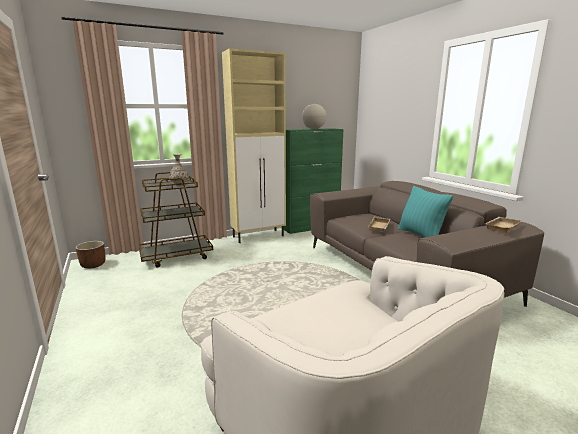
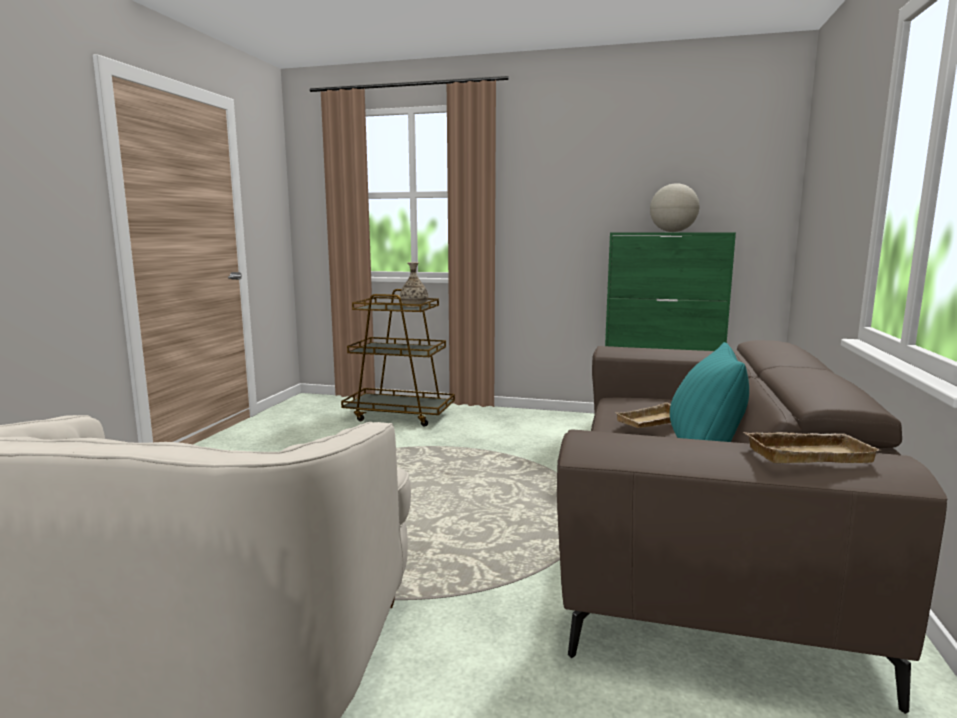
camera: 40 degrees right, 5 degrees down
brown planter [76,241,105,269] -> none
beige cabinet [222,48,286,243] -> none

